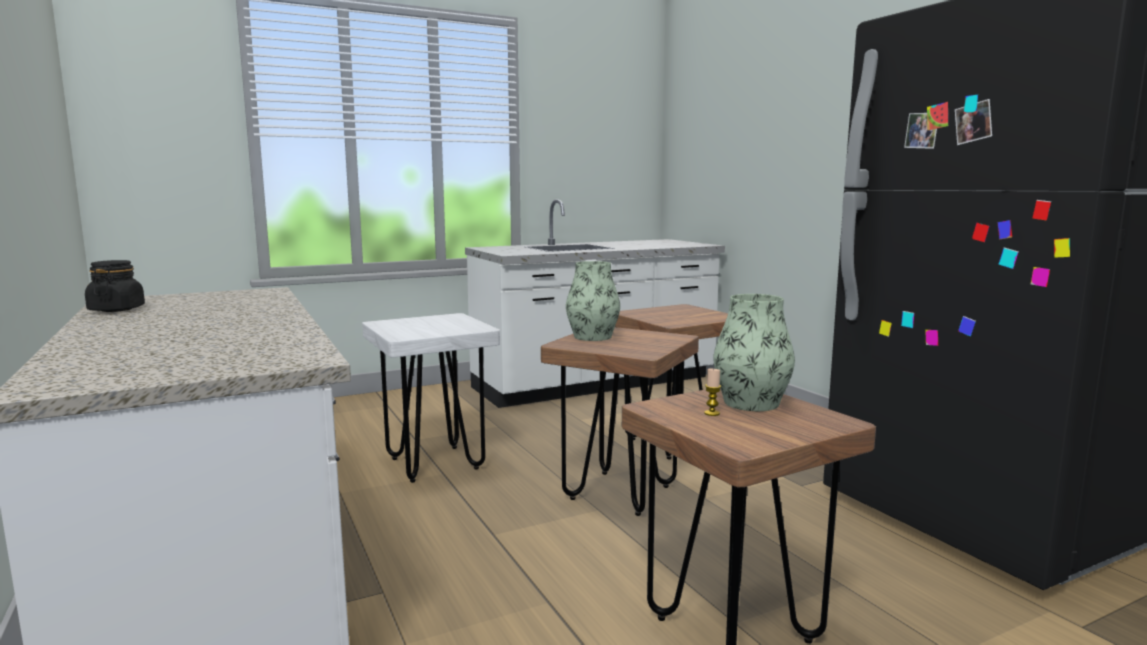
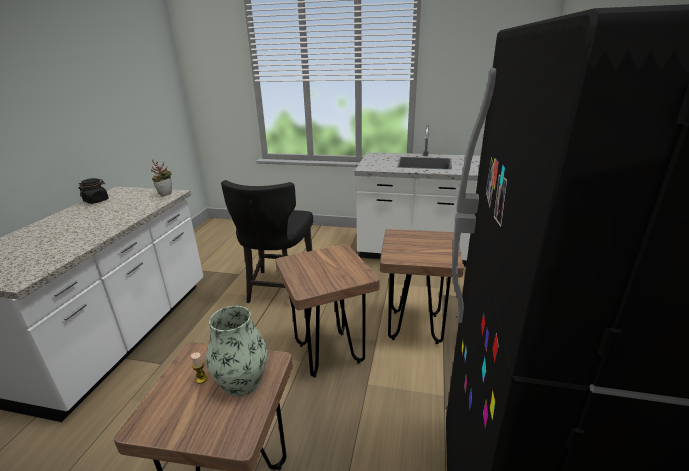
camera: 40 degrees right, 15 degrees up
white stool [362,313,500,483] -> black chair [221,180,313,307]
vase [566,261,620,341] -> none
none -> potted plant [151,160,172,196]

